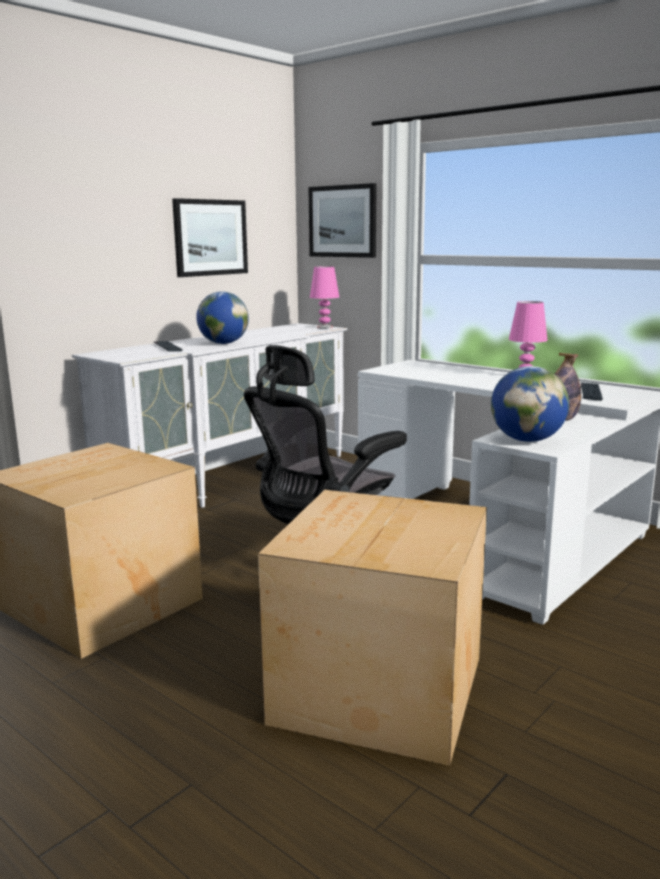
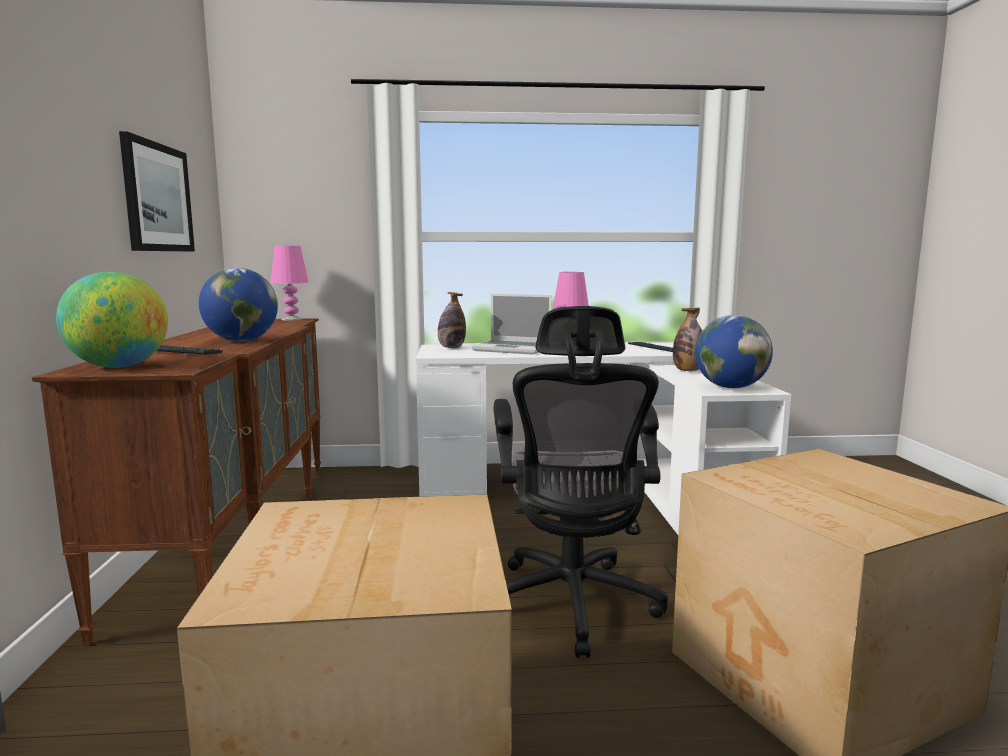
camera: 45 degrees left, 5 degrees down
white cabinet [72,323,347,508] -> brown cabinet [32,318,322,646]
picture [308,183,377,258] -> none
none -> globe [56,272,168,368]
none -> bottle [438,292,466,348]
none -> laptop [472,294,552,355]

